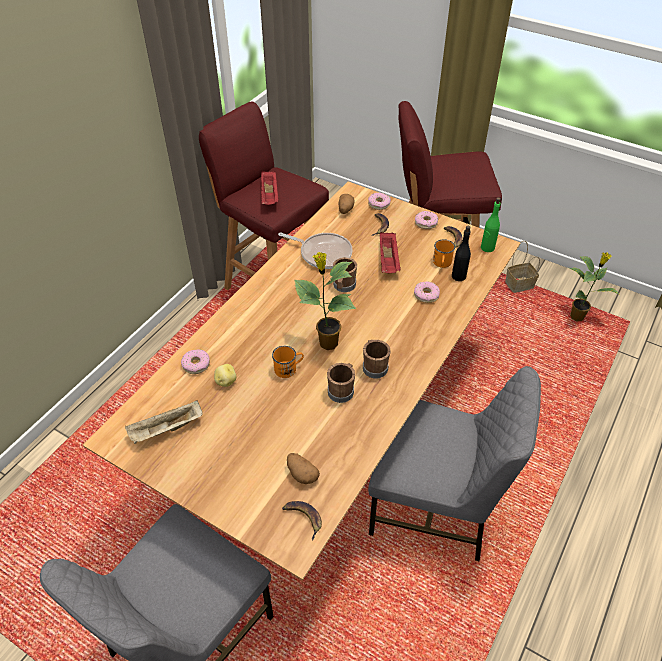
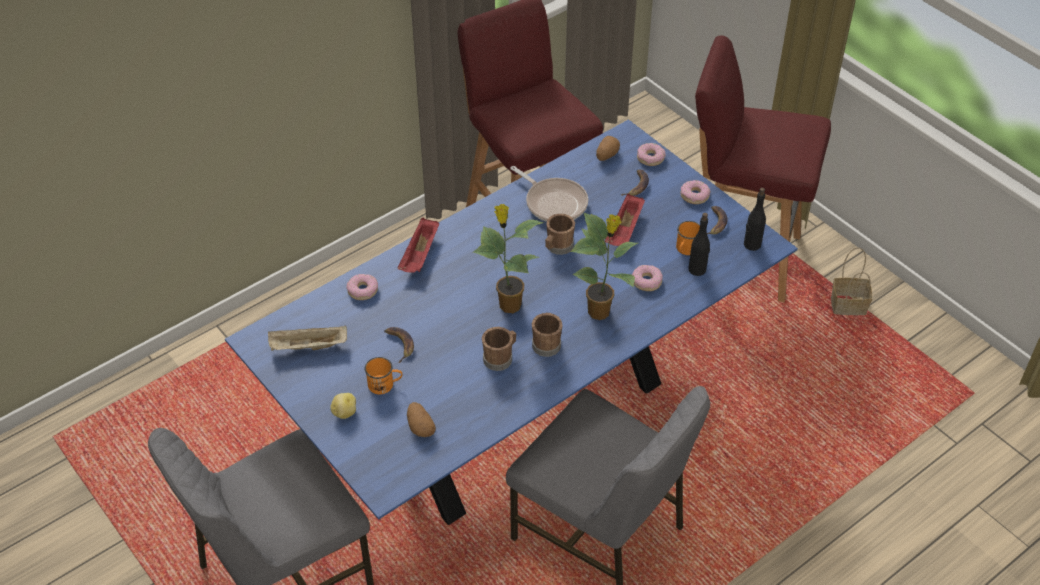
camera: 20 degrees right, 0 degrees up
brown dining table [83,181,521,580] -> blue dining table [225,119,798,525]
potato [214,364,237,387] -> potato moved to [330,393,356,419]
red tray [261,171,279,205] -> red tray moved to [398,218,439,273]
orange mug [272,346,304,378] -> orange mug moved to [365,357,402,394]
banana [282,501,322,541] -> banana moved to [384,327,414,363]
green bottle [481,197,501,252] -> black bottle [744,188,766,251]
potted plant [569,252,619,321] -> potted plant moved to [570,213,638,320]

